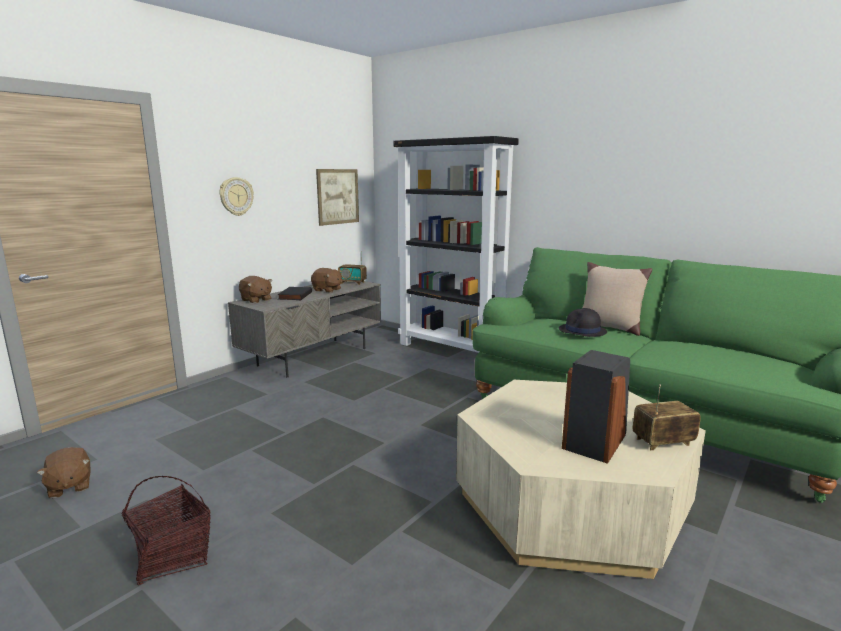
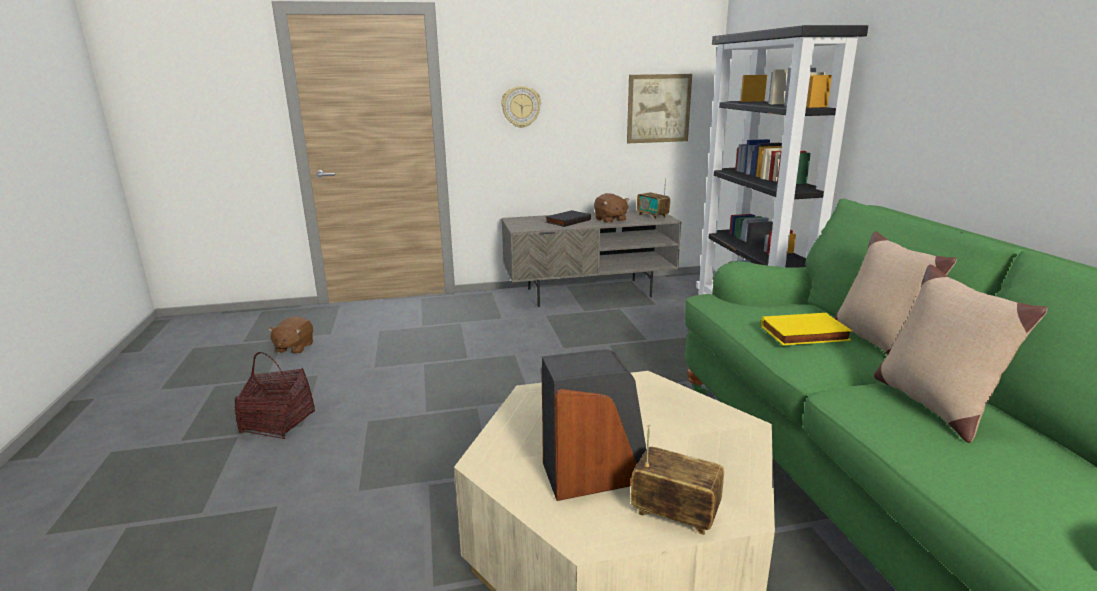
camera: 40 degrees right, 5 degrees up
brown plush toy [239,276,272,303] -> none
black hat [559,308,607,337] -> yellow book [761,313,852,345]
none -> beige pillow [874,265,1047,443]

